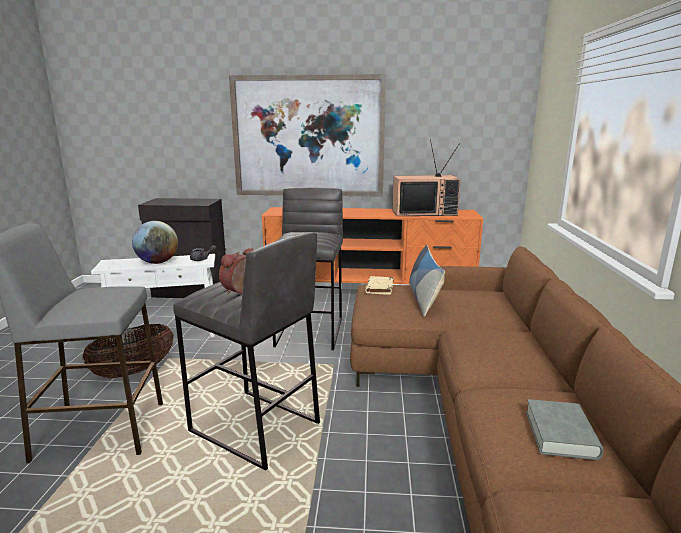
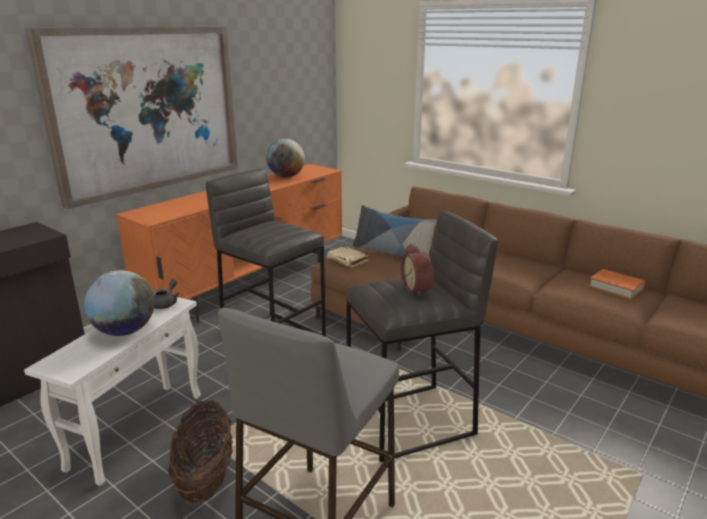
camera: 55 degrees left, 5 degrees up
television [392,139,461,216] -> globe [266,139,305,178]
grey book [526,399,604,460] -> orange book [589,269,645,300]

